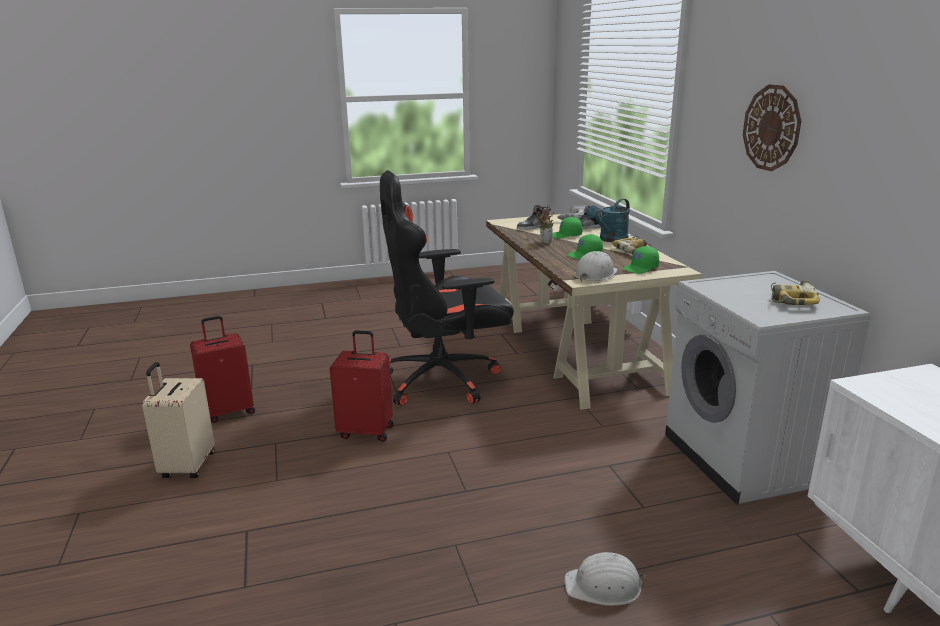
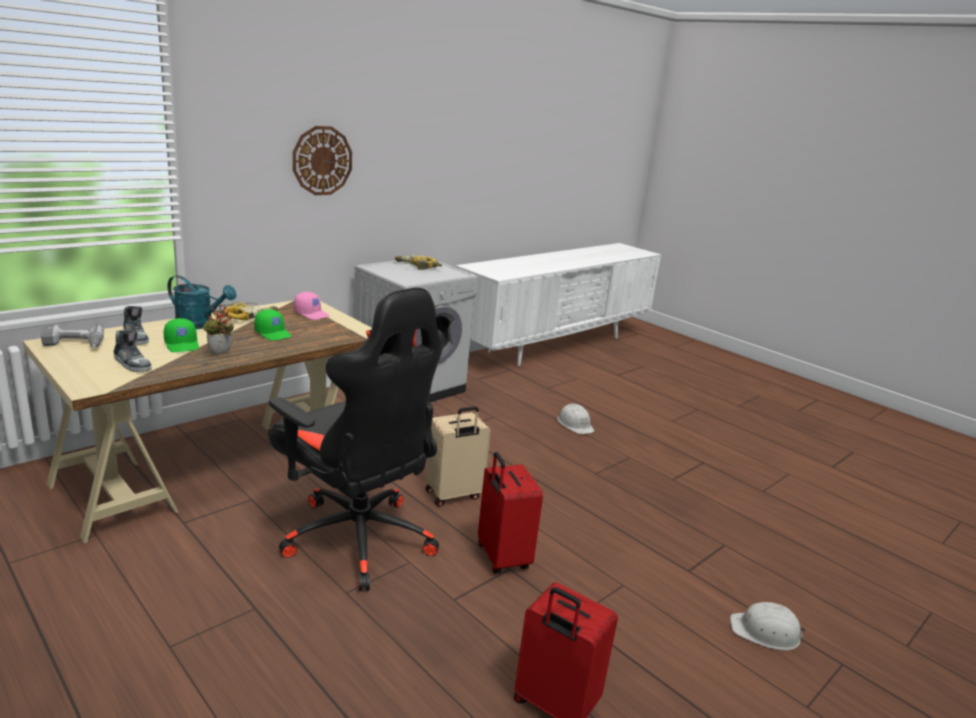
camera: 120 degrees left, 0 degrees up
beige suitcase [142,362,215,478] -> beige suitcase moved to [425,406,491,507]
white hard hat [574,251,618,282] -> white hard hat moved to [730,602,806,650]
green cap [622,246,659,274] -> pink cap [294,292,330,320]

